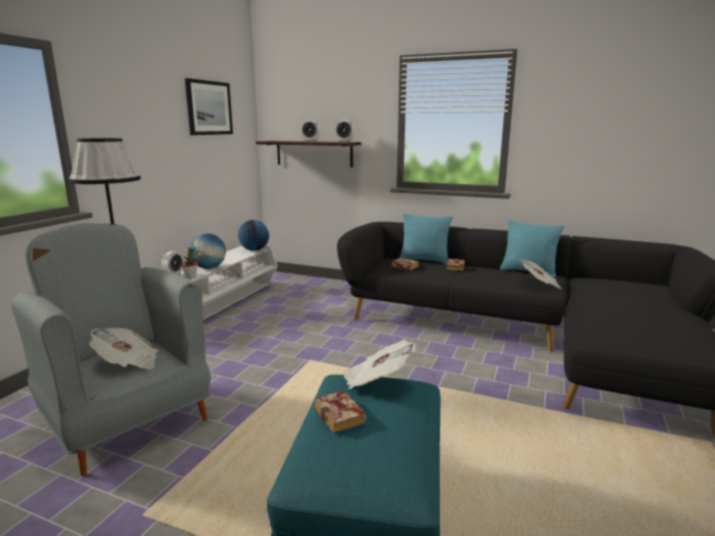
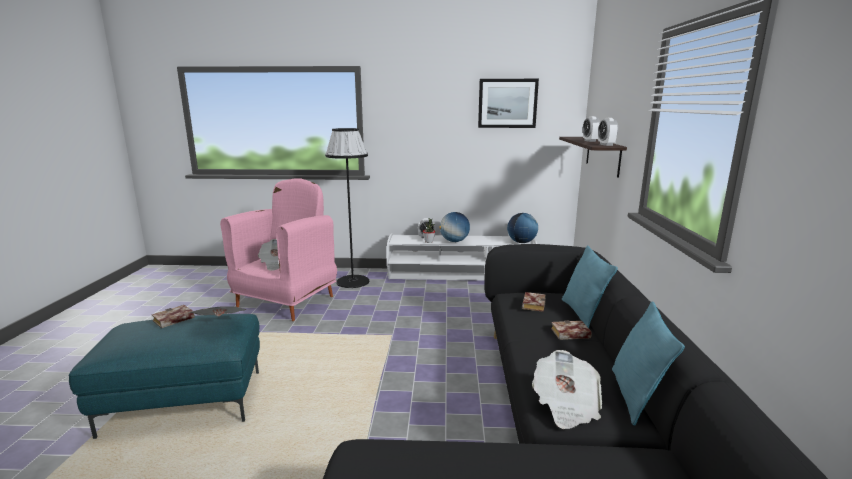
camera: 70 degrees right, 0 degrees up
grey armchair [11,223,211,476] -> pink armchair [220,178,337,321]

